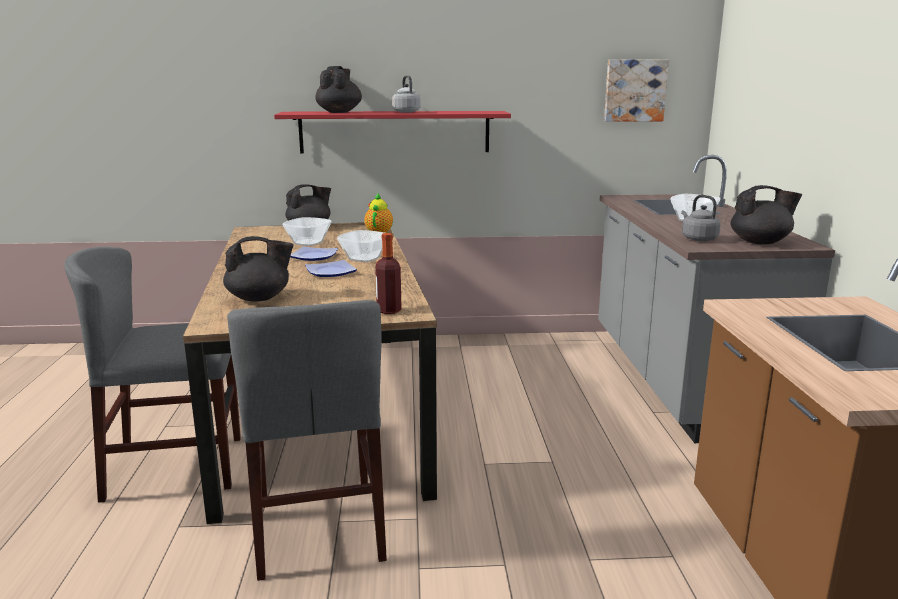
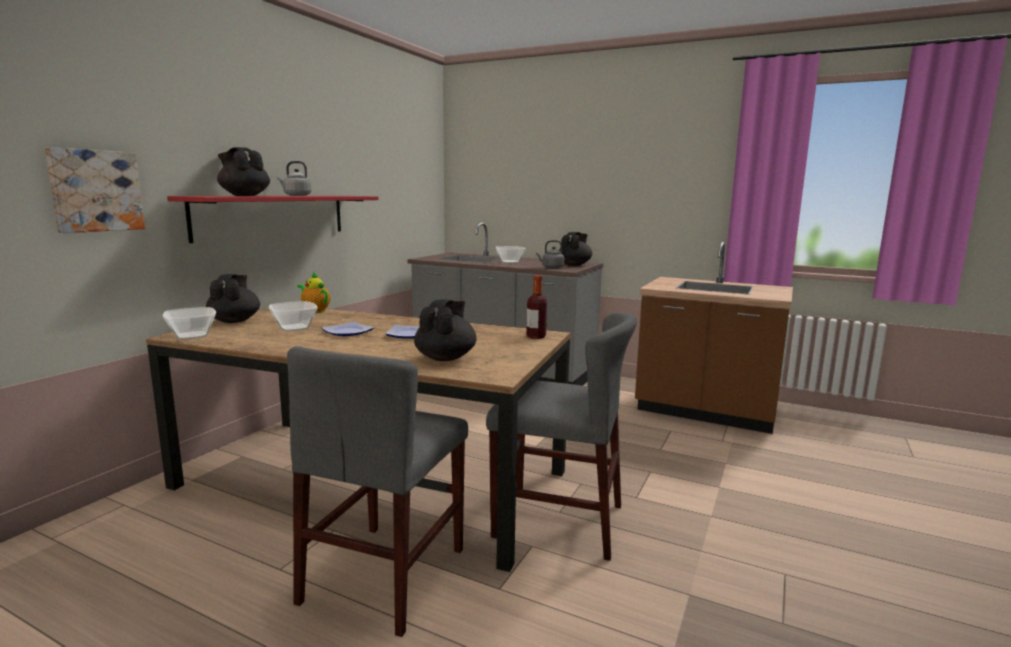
camera: 60 degrees left, 5 degrees down
bowl [337,230,384,262] -> bowl moved to [163,307,216,340]
picture [604,60,669,122] -> picture moved to [45,147,145,233]

